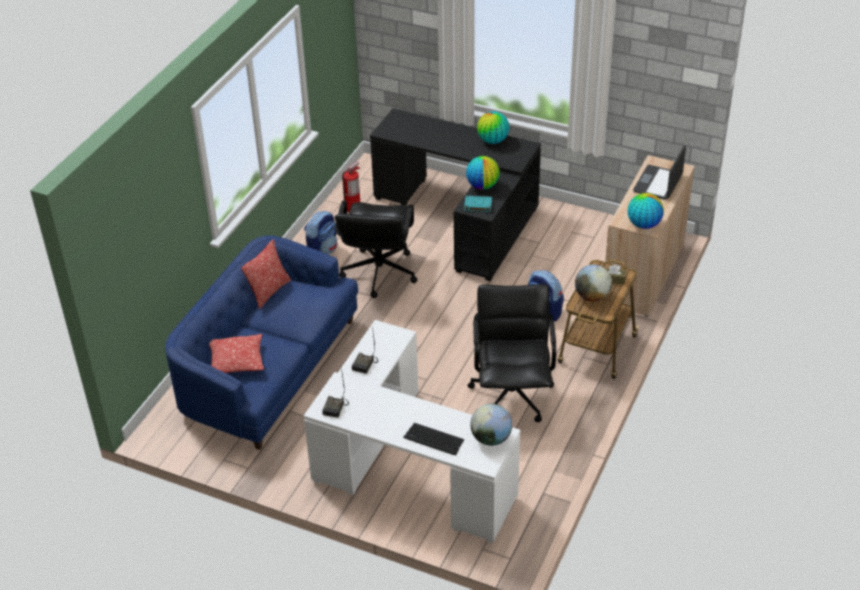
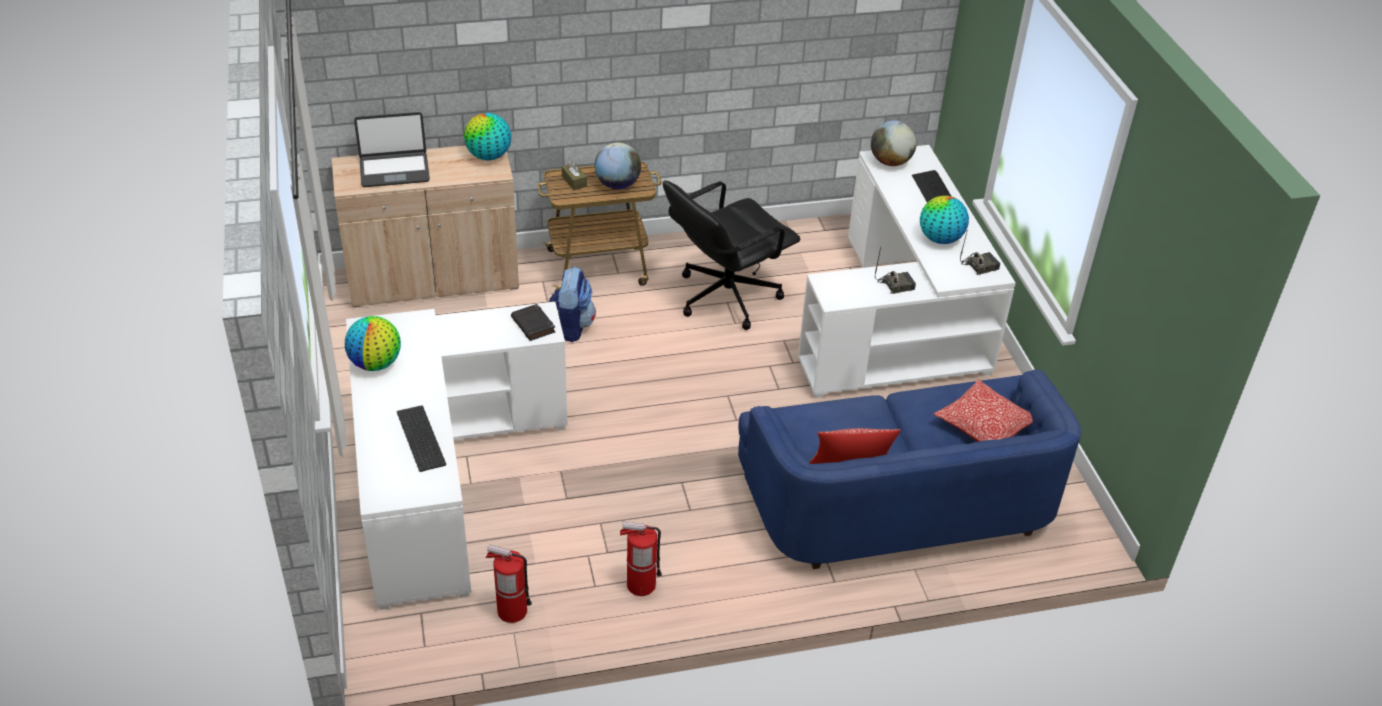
camera: 130 degrees left, 0 degrees up
backpack [304,211,337,255] -> fire extinguisher [620,522,662,596]
black office chair [335,200,417,298] -> none
black desk [370,108,541,281] -> white desk [346,302,567,610]
turquoise book [464,196,492,212] -> black book [511,304,555,341]
globe [466,156,500,190] -> globe moved to [920,196,969,244]
none -> keyboard [397,405,446,472]

